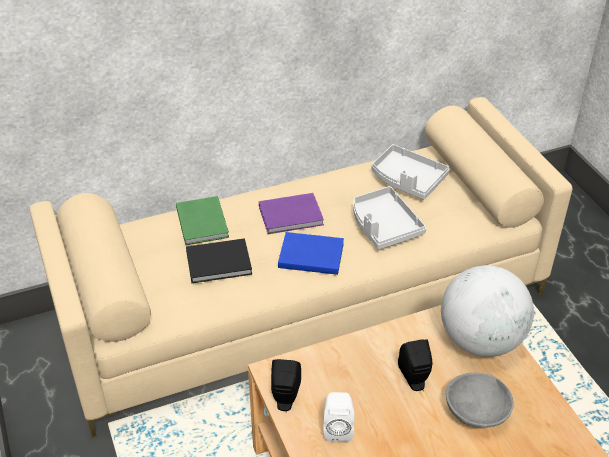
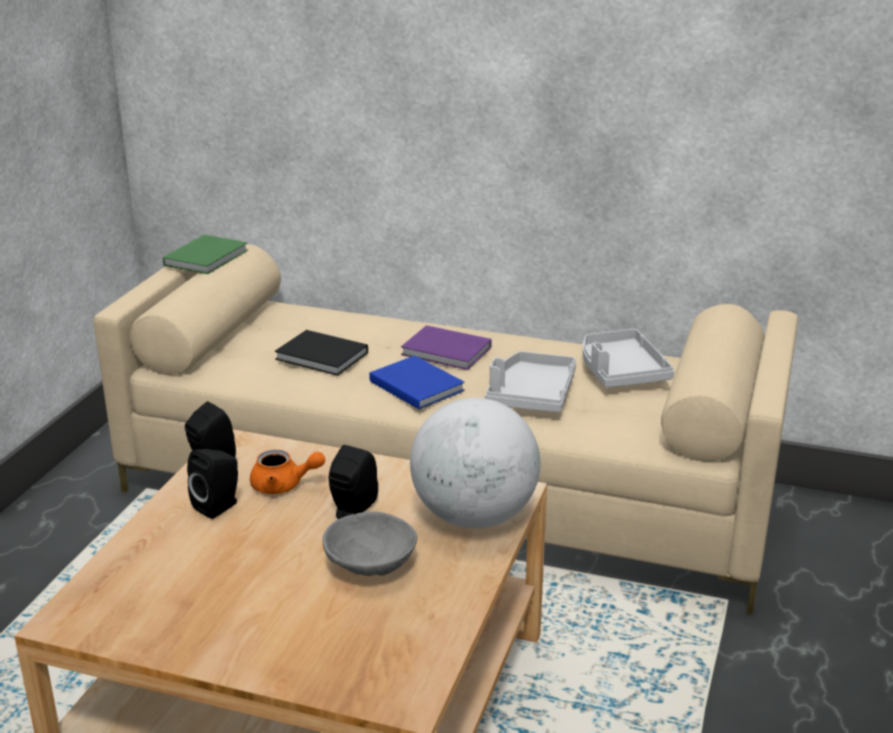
camera: 40 degrees right, 15 degrees down
green book [176,196,229,245] -> green book moved to [163,234,248,274]
white speaker [323,392,354,442] -> black speaker [187,449,238,519]
none -> orange teapot [250,450,325,494]

